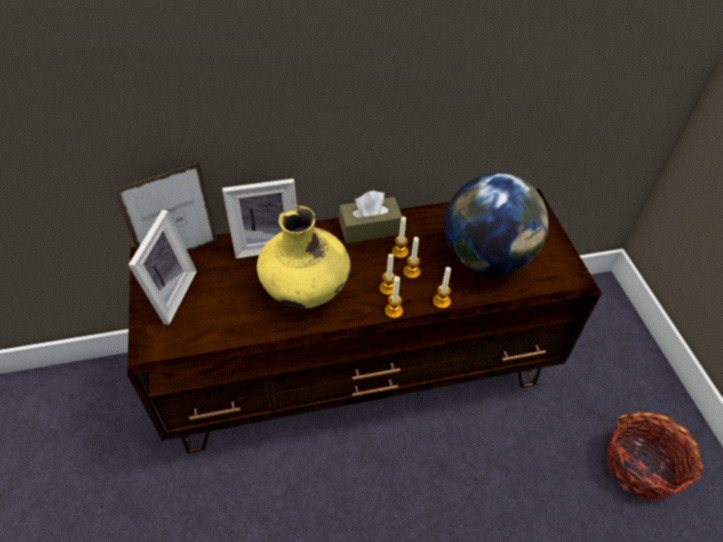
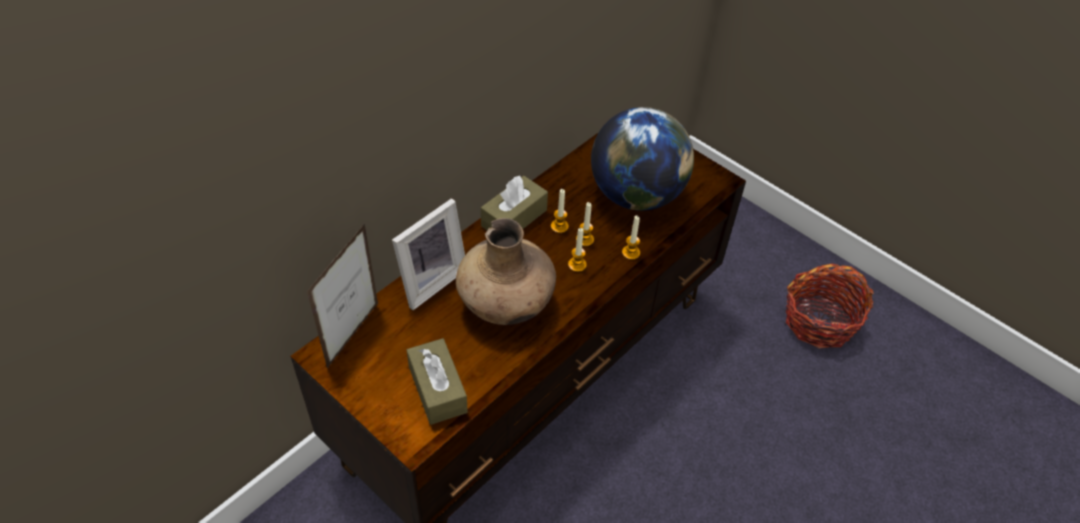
camera: 35 degrees left, 0 degrees up
picture frame [128,210,197,325] -> none
yellow vase [257,206,351,308] -> brown vase [456,218,556,325]
candle [385,276,403,318] -> none
none -> brown tissue box [407,338,468,425]

